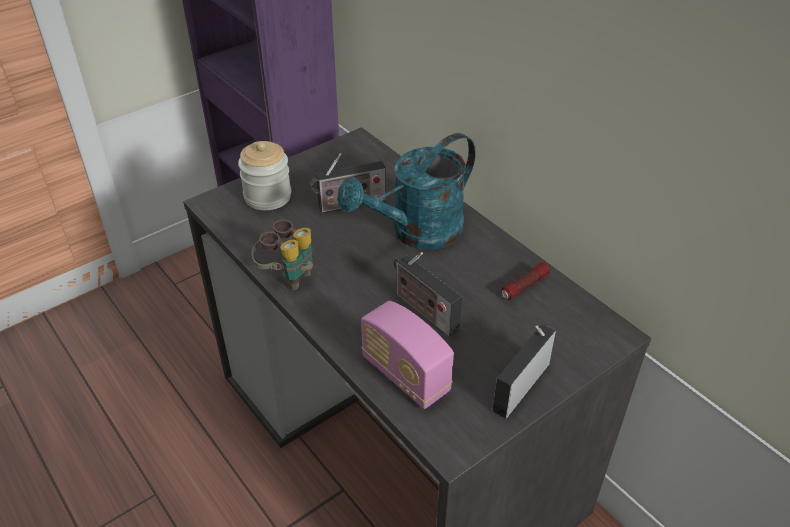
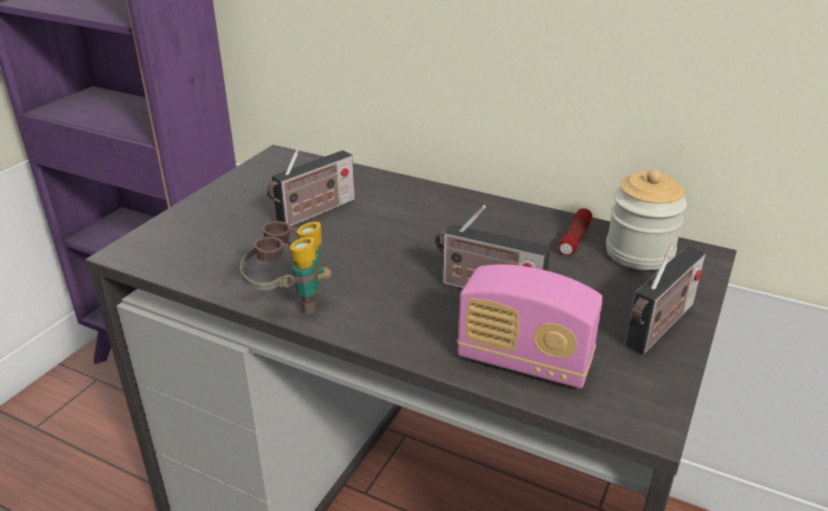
camera: 25 degrees left, 10 degrees down
jar [238,141,291,210] -> jar moved to [606,169,687,270]
turquoise watering can [337,133,476,250] -> none
radio [493,324,556,419] -> radio turned 150 degrees counterclockwise [625,246,706,354]

